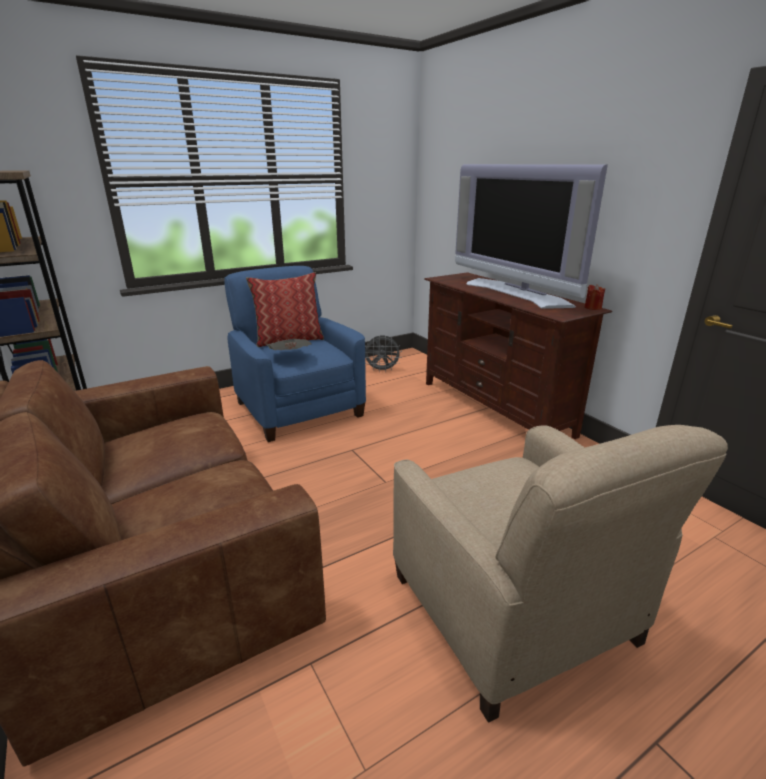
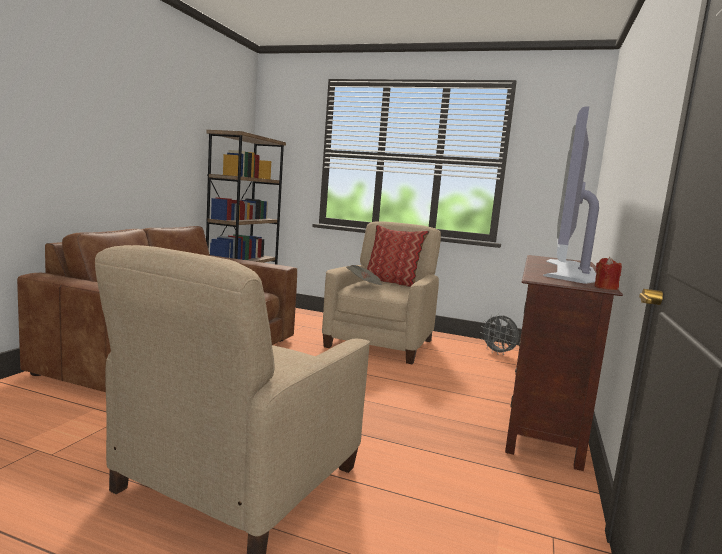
camera: 50 degrees right, 15 degrees down
blue armchair [224,266,366,442] -> beige armchair [322,221,441,364]

